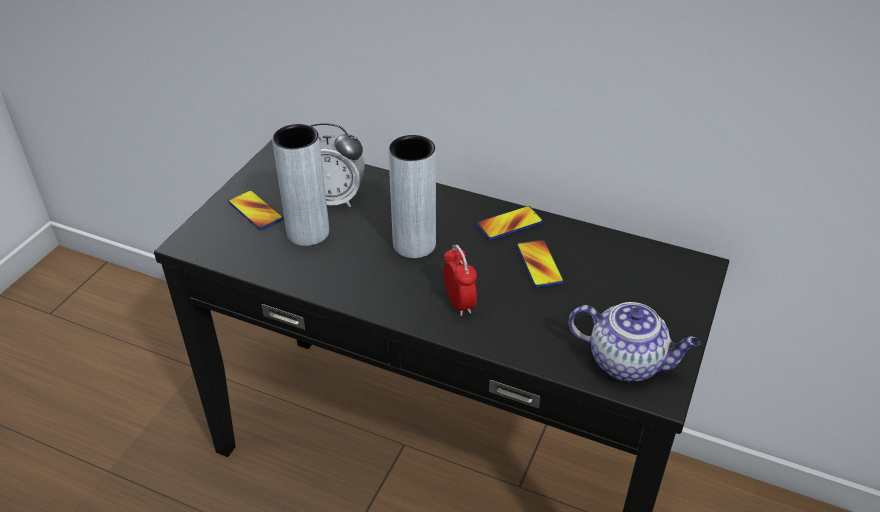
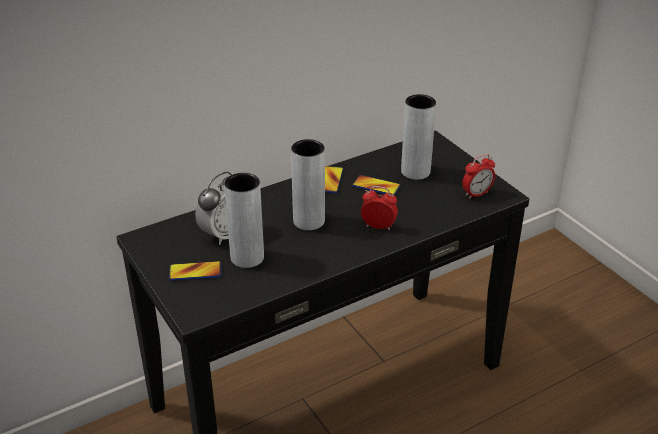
camera: 55 degrees left, 5 degrees down
teapot [568,302,700,381] -> alarm clock [462,154,495,199]
none -> grey vase [401,94,436,180]

